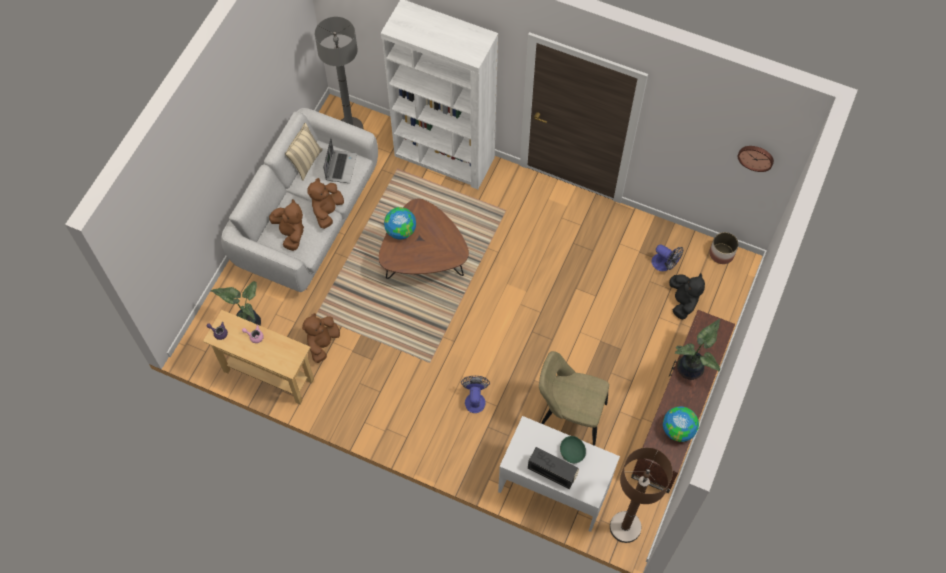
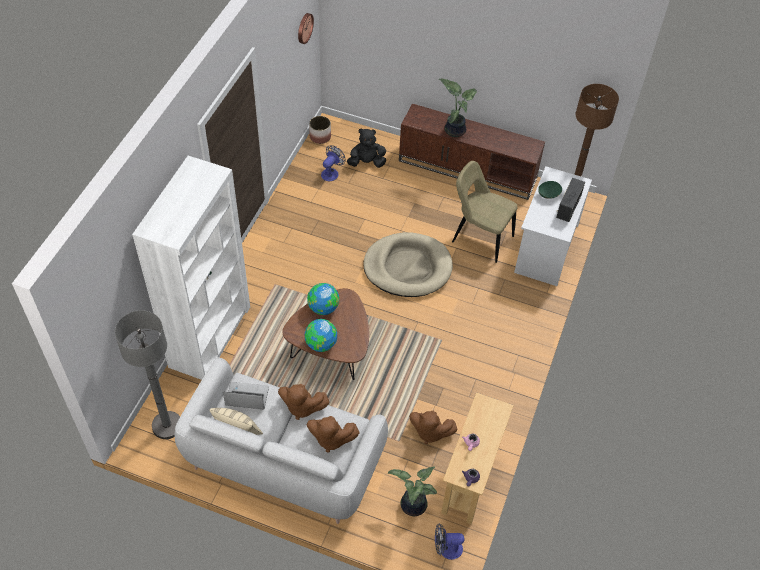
camera: 95 degrees left, 10 degrees down
brown plush toy [269,199,304,251] -> brown plush toy turned 135 degrees counterclockwise [306,416,360,452]
fan [461,376,490,413] -> fan moved to [435,523,464,560]
beige chair [539,351,609,446] -> beige chair turned 105 degrees clockwise [452,161,518,263]
globe [663,406,699,442] -> globe moved to [307,283,339,315]
none -> beige dog bed [363,232,453,297]

